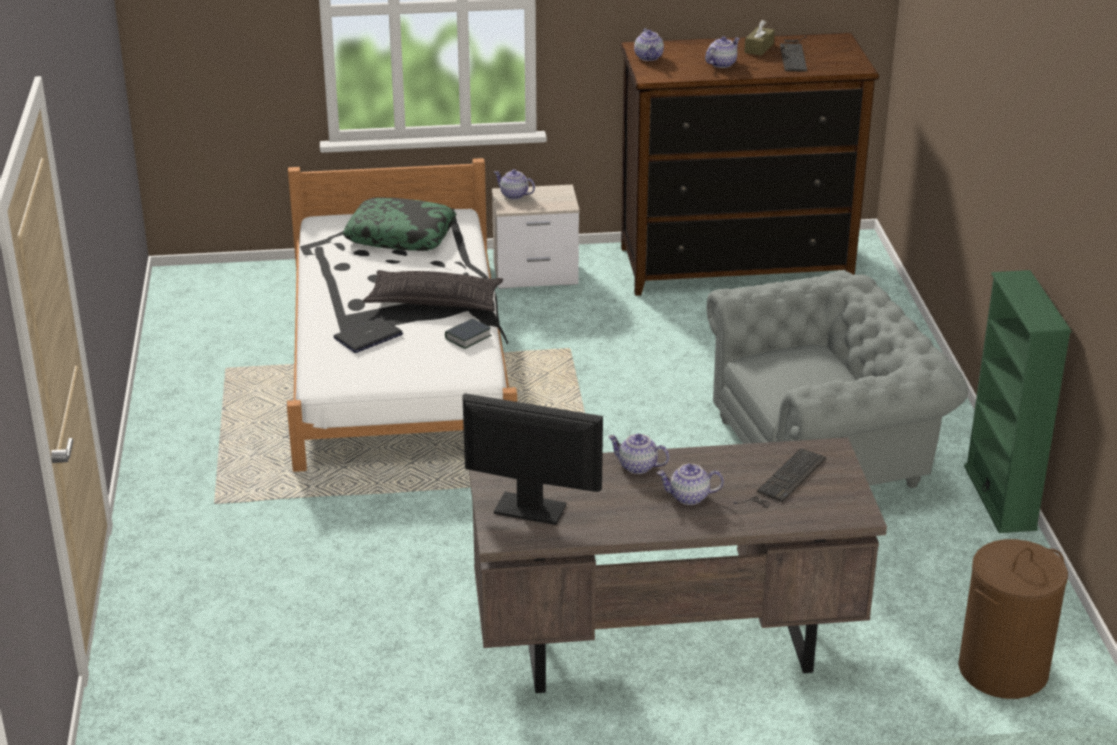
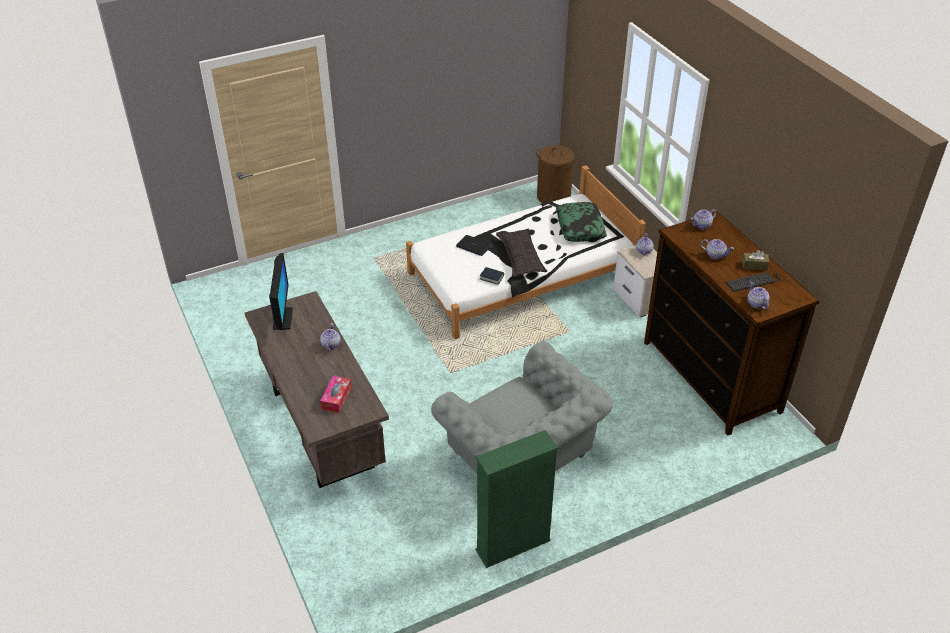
camera: 70 degrees right, 10 degrees up
teapot [657,464,724,505] -> teapot moved to [747,282,769,310]
keyboard [733,448,826,508] -> tissue box [320,376,352,413]
brown laundry basket [958,539,1068,699] -> brown laundry basket moved to [536,145,576,203]

